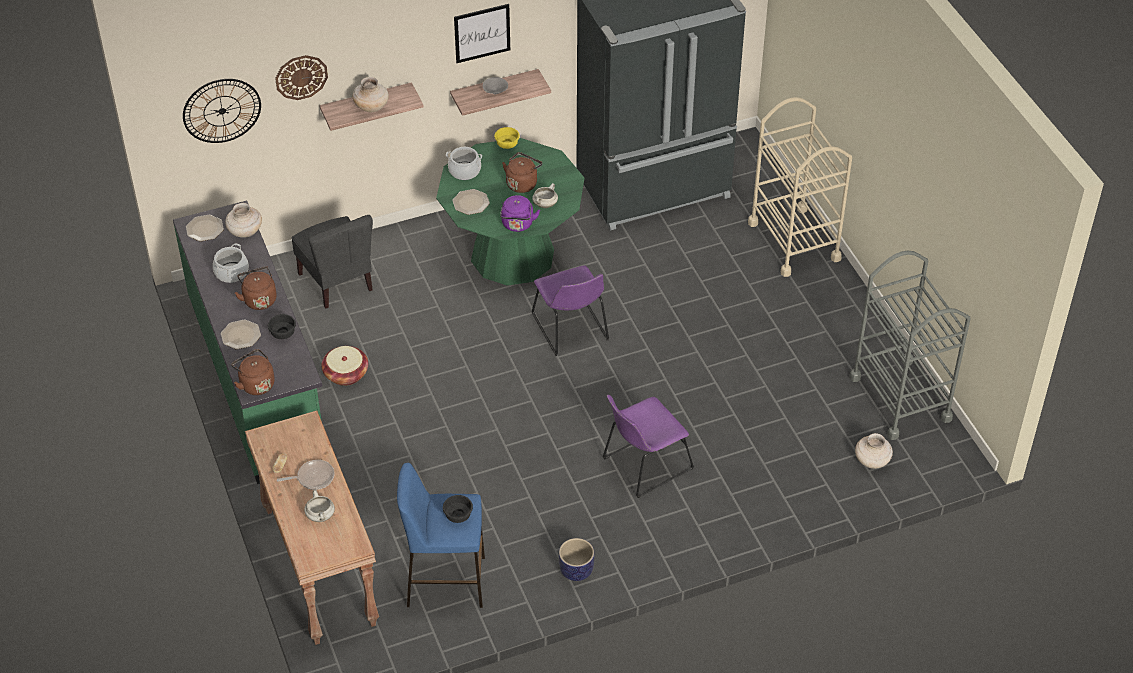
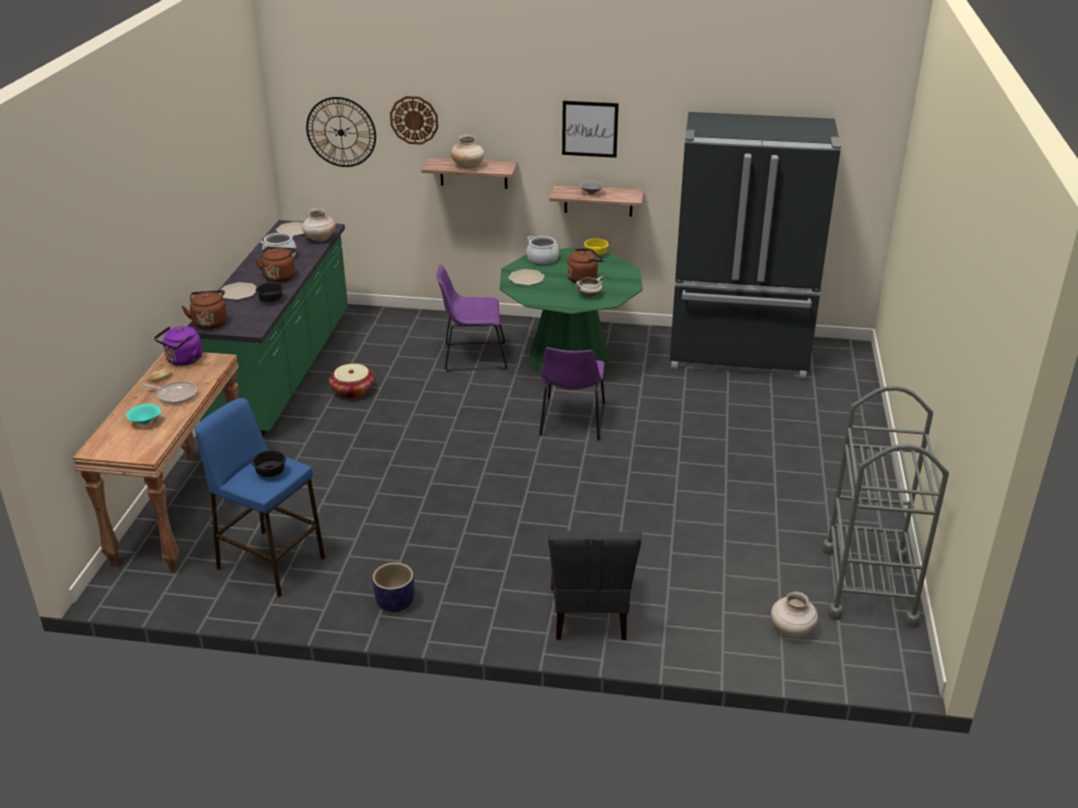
camera: 30 degrees right, 15 degrees down
grey chair [292,215,373,309] -> grey chair moved to [548,531,642,640]
white cooking pot [304,490,335,522] -> turquoise bowl [126,404,161,425]
purple kettle [500,195,540,232] -> purple kettle moved to [154,326,202,366]
purple chair [603,395,694,498] -> purple chair moved to [437,265,507,371]
beige cart [748,97,852,277] -> none

